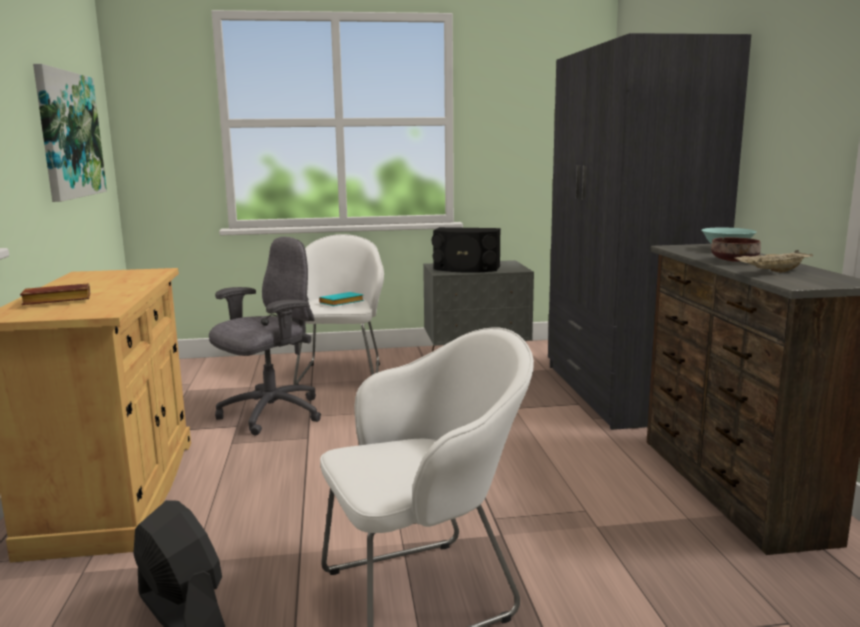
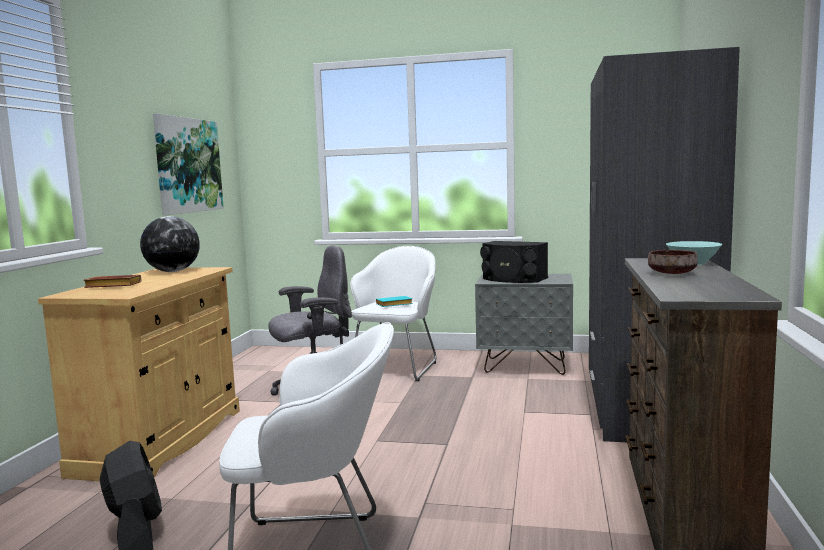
camera: 20 degrees right, 5 degrees down
beige tray [735,250,813,273] -> none
none -> globe [140,216,200,272]

